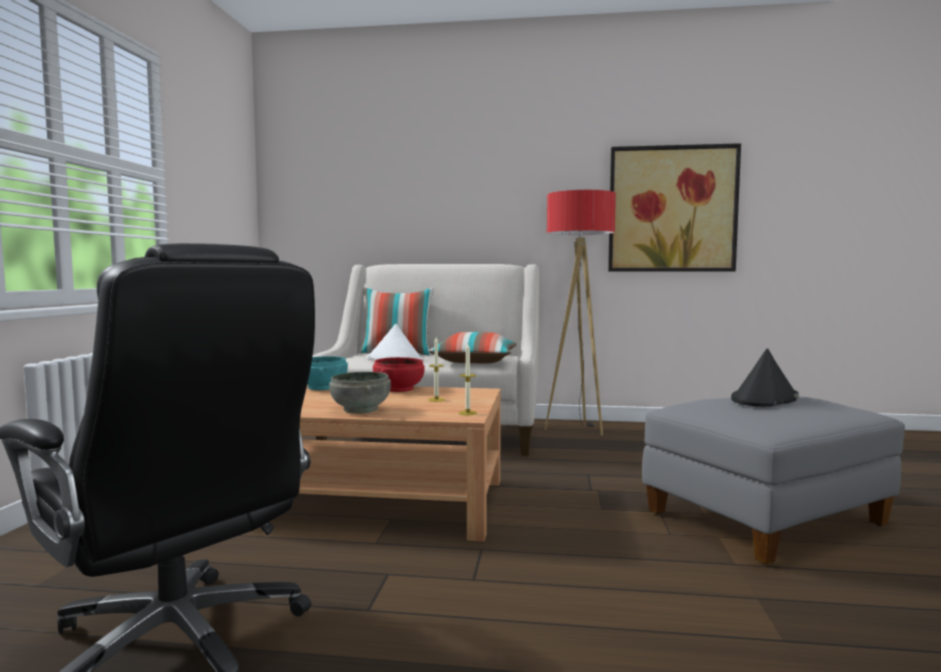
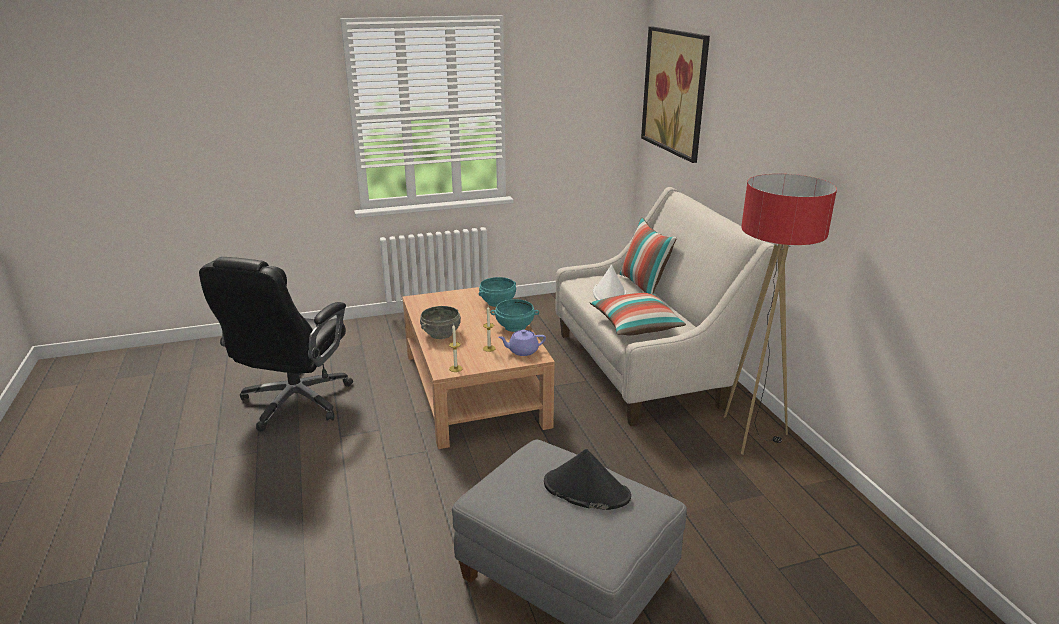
camera: 65 degrees right, 20 degrees up
red bowl [373,357,425,392] -> turquoise bowl [490,299,539,332]
picture [608,143,741,272] -> picture moved to [641,26,710,163]
none -> purple teapot [498,329,546,356]

